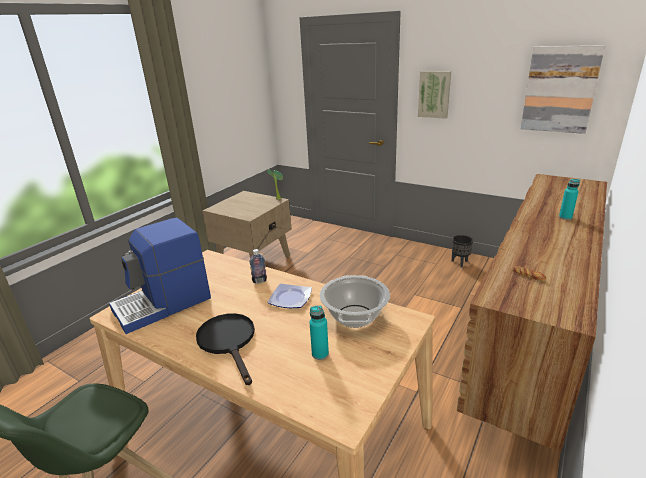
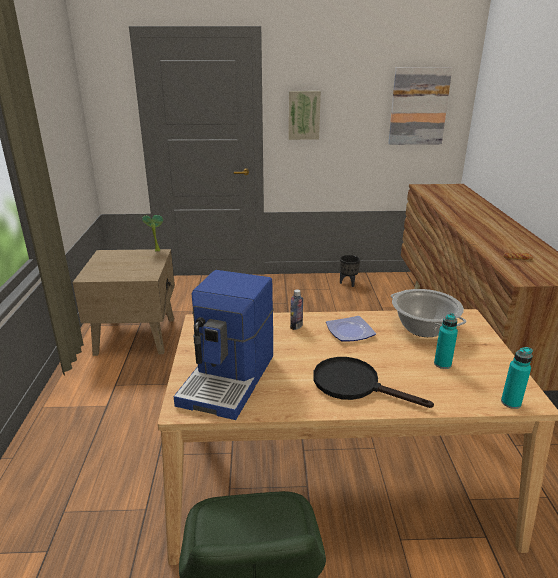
camera: 35 degrees left, 0 degrees up
turquoise bottle [559,179,580,220] -> turquoise bottle moved to [501,347,533,409]

